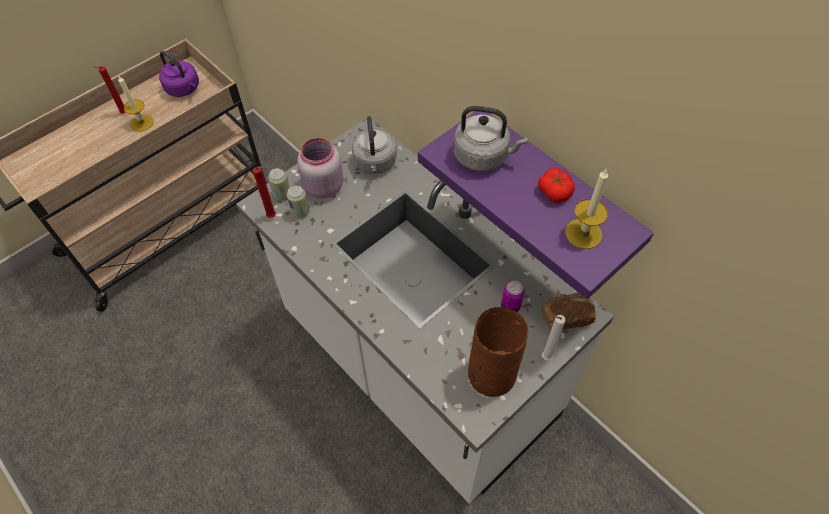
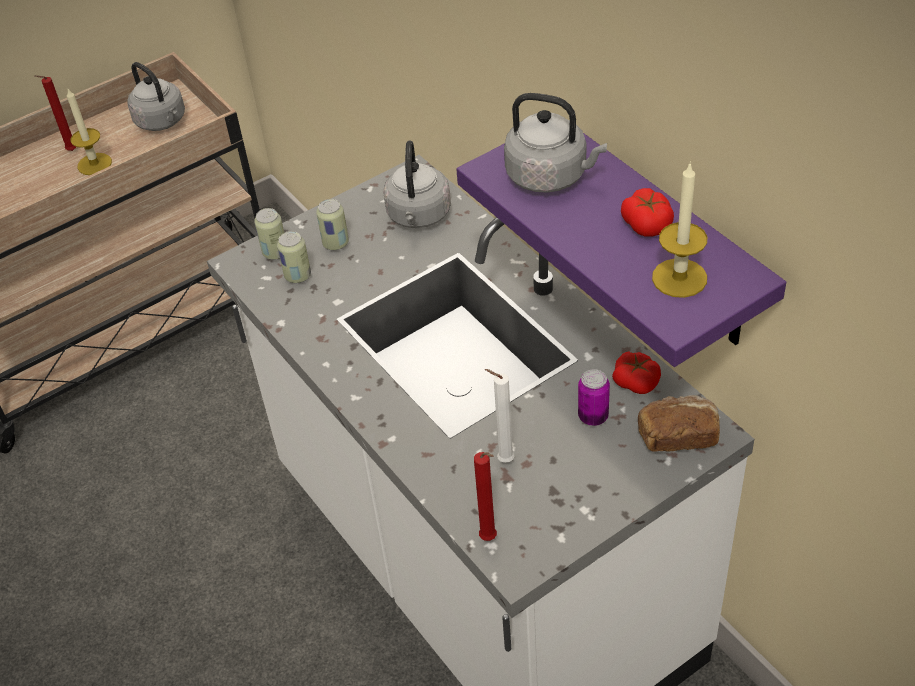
camera: 10 degrees right, 10 degrees down
purple kettle [159,51,199,97] -> grey kettle [127,62,185,131]
red candle [253,166,276,218] -> red candle moved to [474,452,497,541]
pink jar [297,138,343,198] -> can [316,199,349,250]
brown vase [468,307,528,397] -> none
white candle [542,315,566,361] -> white candle moved to [485,369,514,463]
none -> tomato [612,351,661,394]

